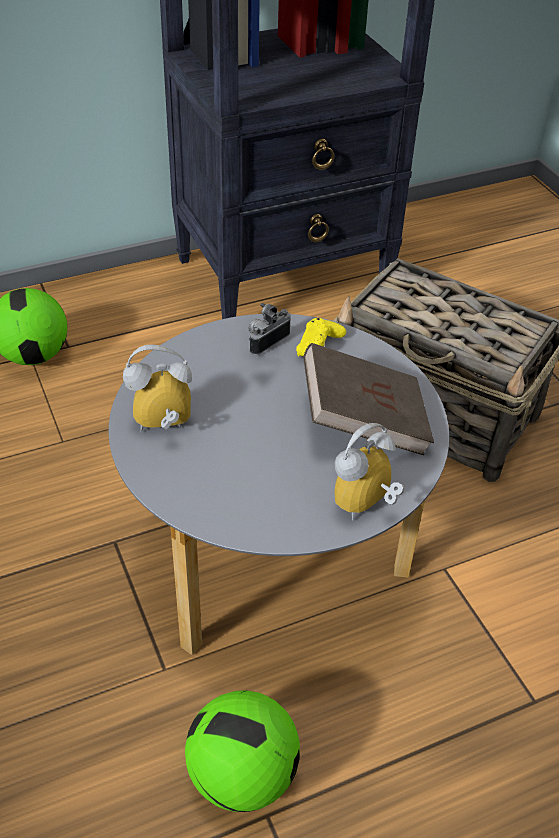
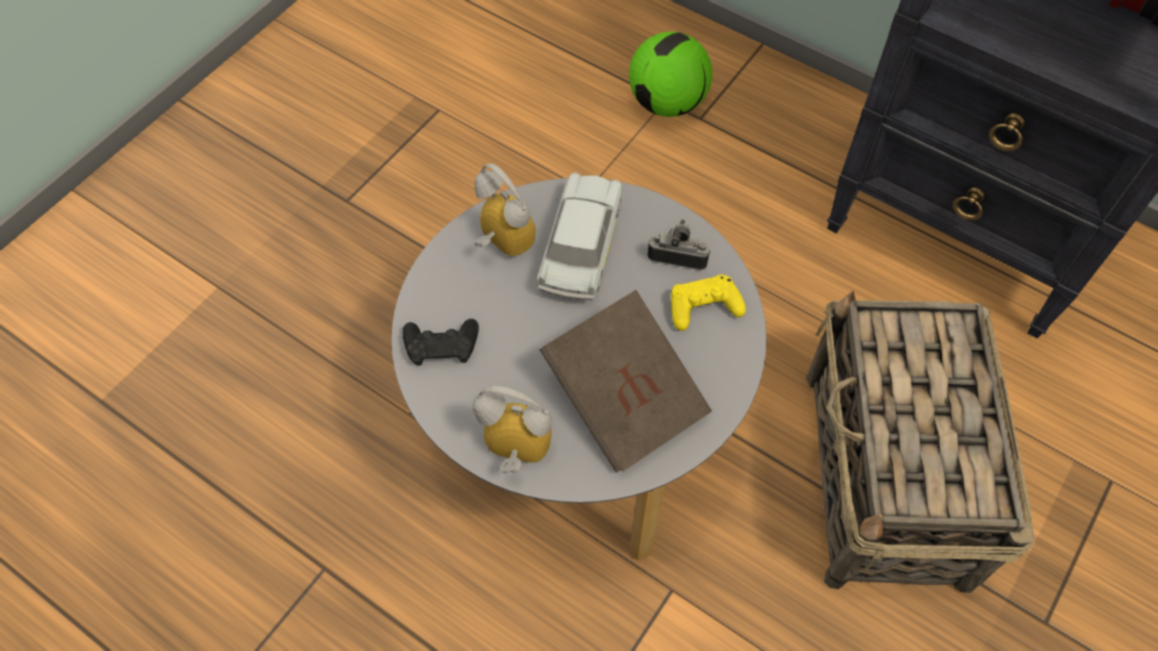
camera: 60 degrees right, 15 degrees up
football [185,690,300,812] -> none
none -> black game controller [403,319,479,366]
none -> white toy car [537,172,623,300]

